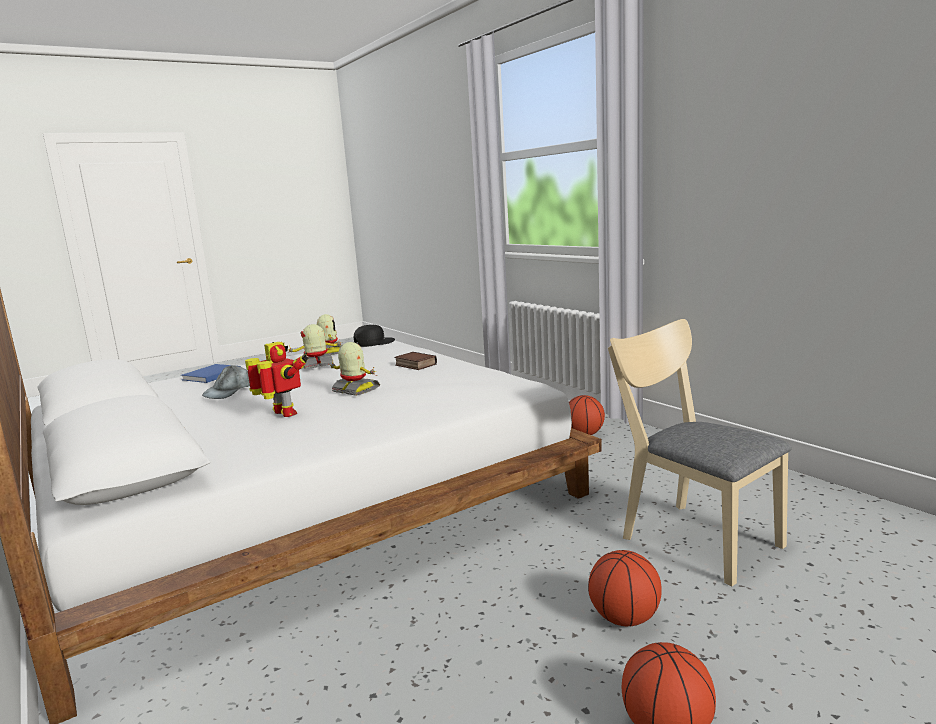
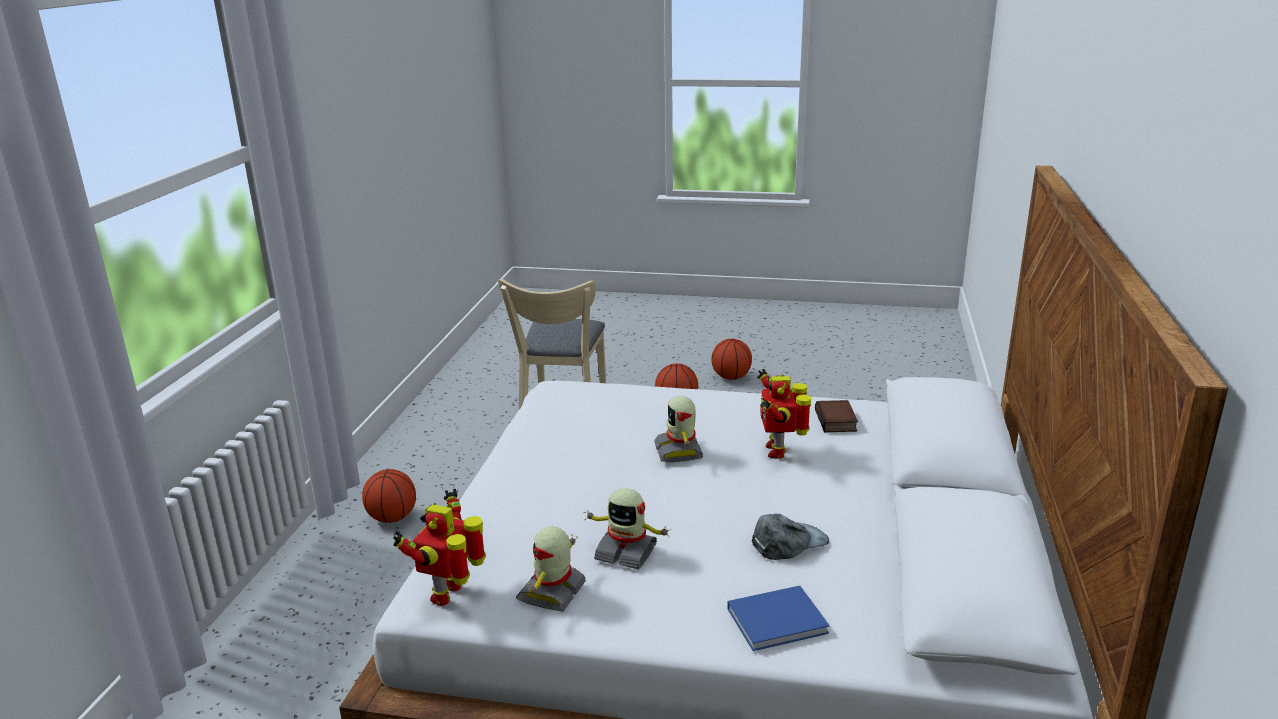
camera: 135 degrees left, 10 degrees up
black cap [354,325,395,347] -> toy robot [393,489,486,606]
book [395,352,437,370] -> book moved to [815,400,858,432]

